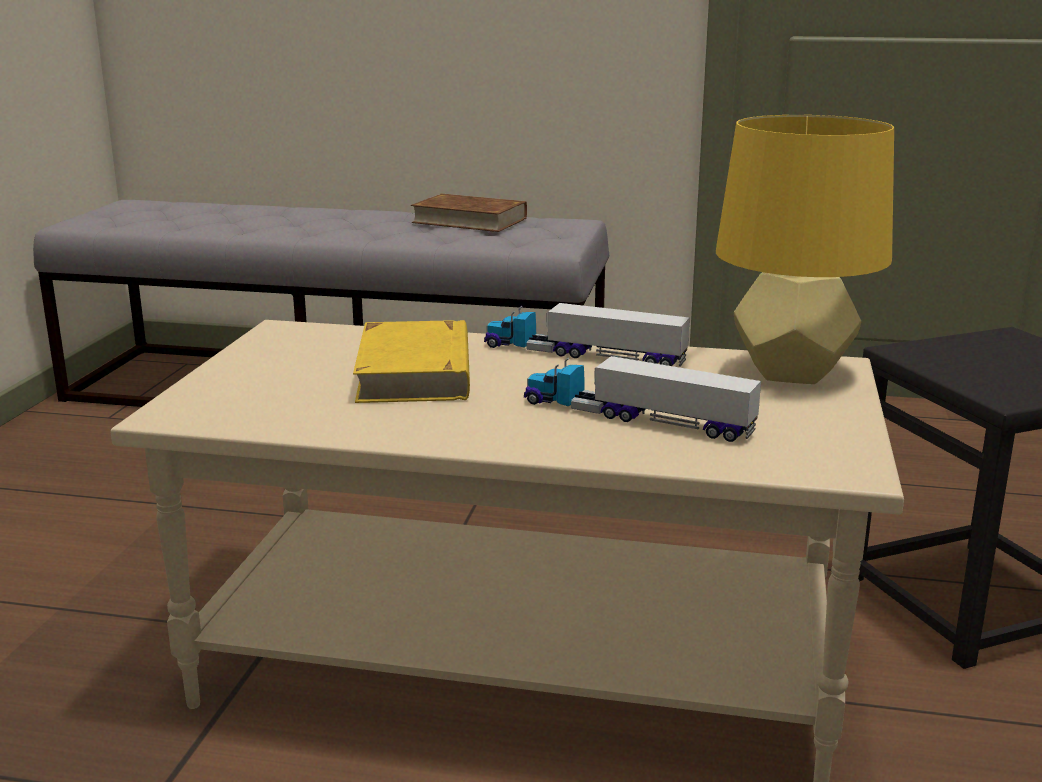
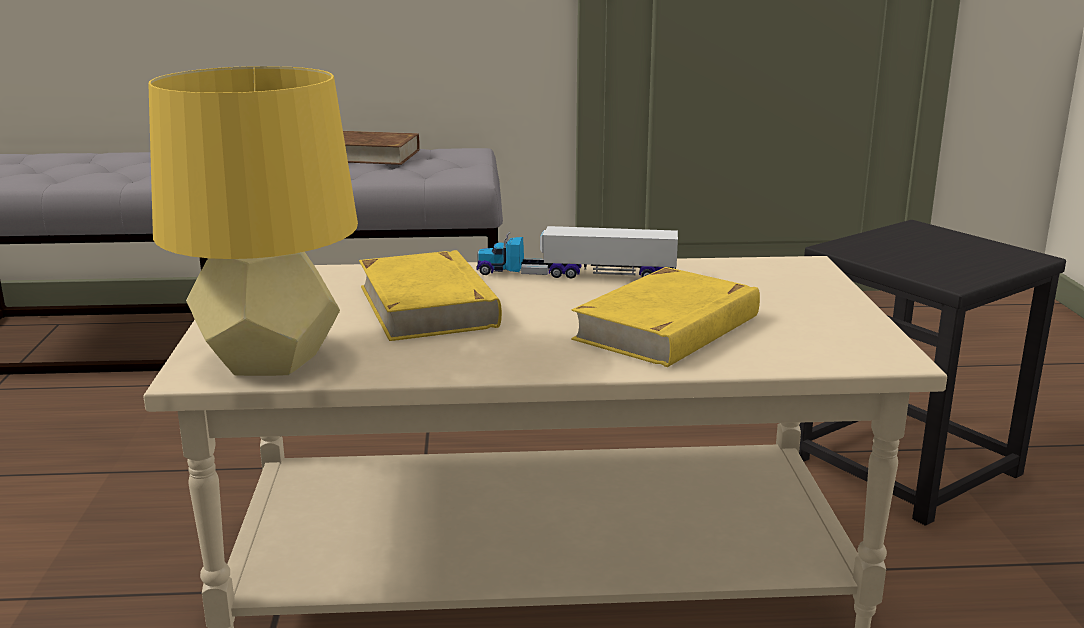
camera: 15 degrees left, 0 degrees up
toy truck [524,356,761,442] -> yellow book [571,267,760,367]
yellow table lamp [716,115,894,384] -> yellow table lamp moved to [148,66,358,376]

